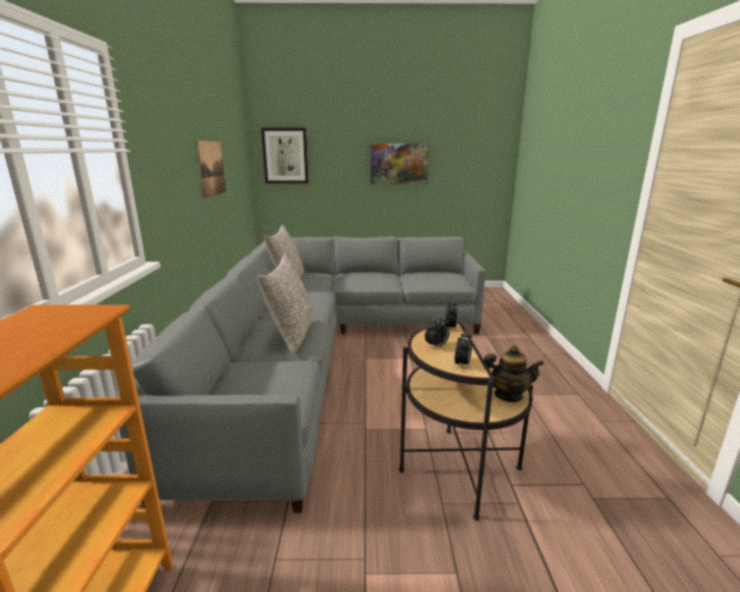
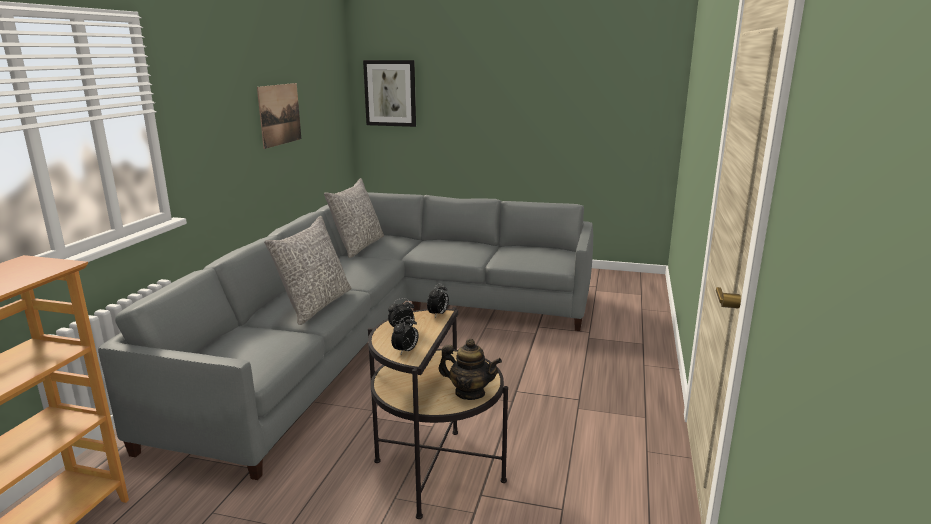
camera: 15 degrees right, 0 degrees up
picture [371,144,429,184] -> none

